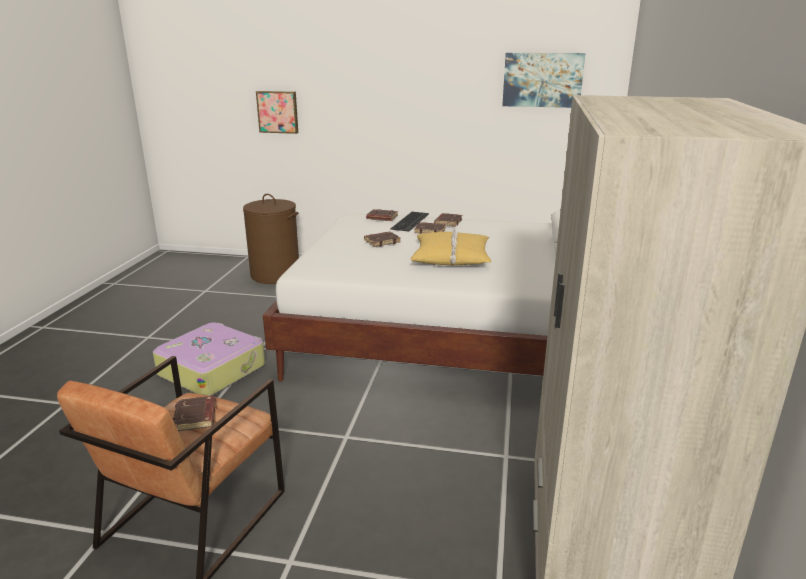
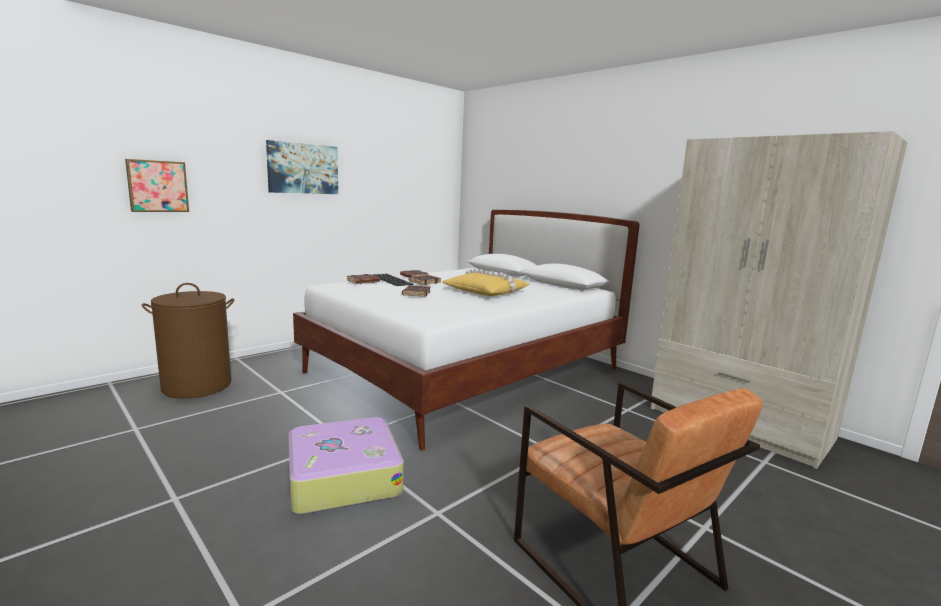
camera: 55 degrees left, 10 degrees down
brown book [173,396,216,431] -> none
picture [502,53,585,108] -> picture moved to [266,140,338,194]

